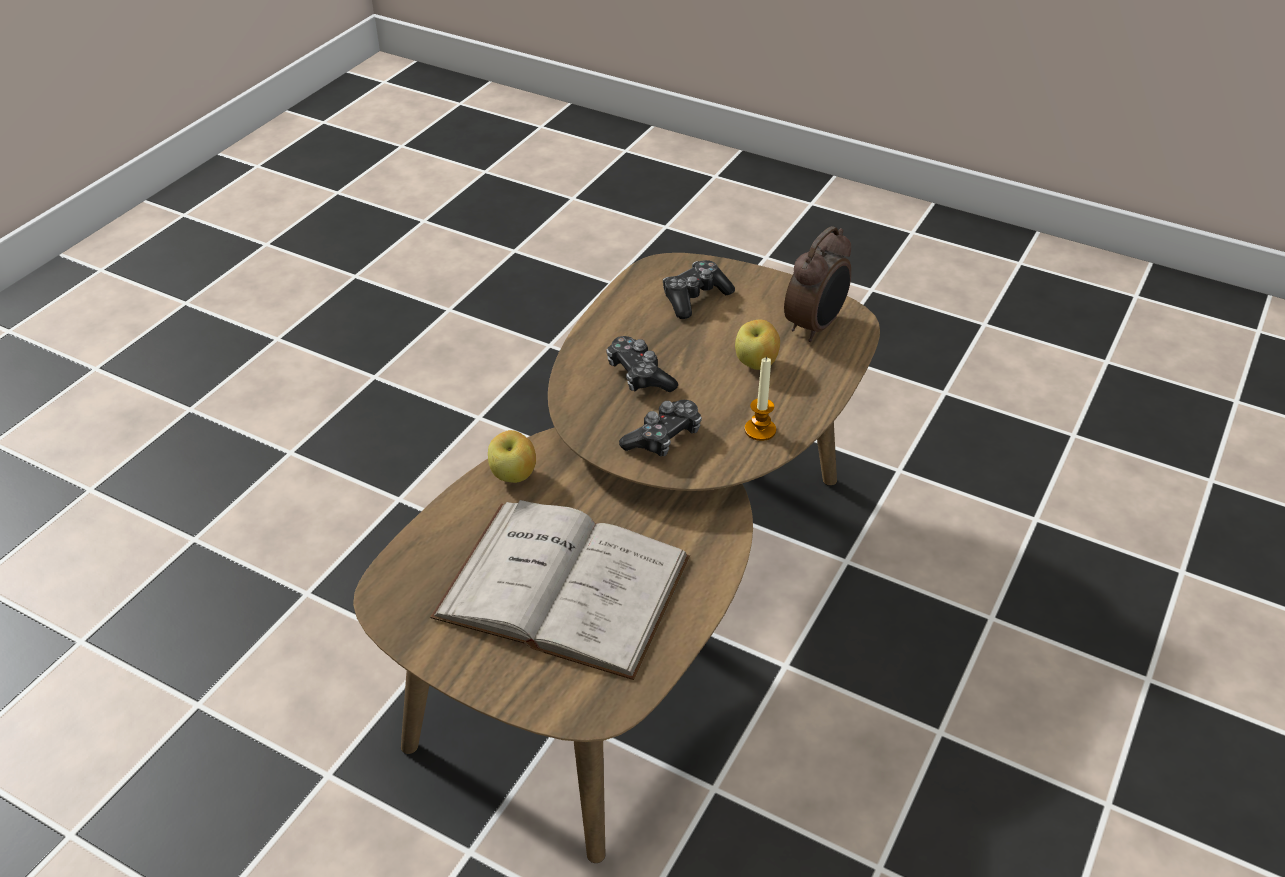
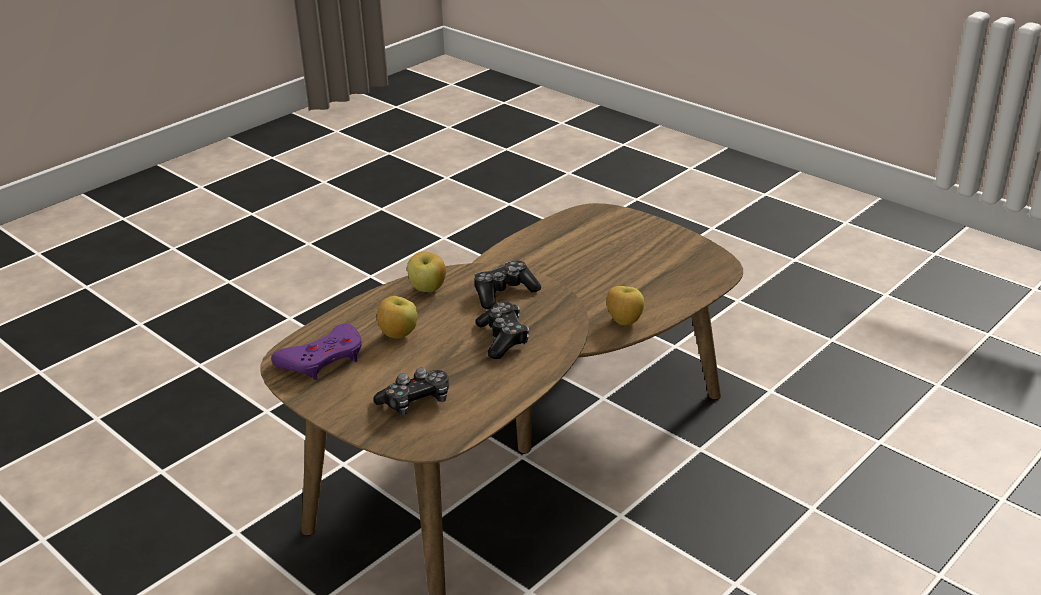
camera: 165 degrees left, 10 degrees down
white book [430,500,690,680] -> none
candle [745,357,776,441] -> apple [407,251,446,292]
alarm clock [784,226,851,342] -> purple game controller [271,323,362,380]

